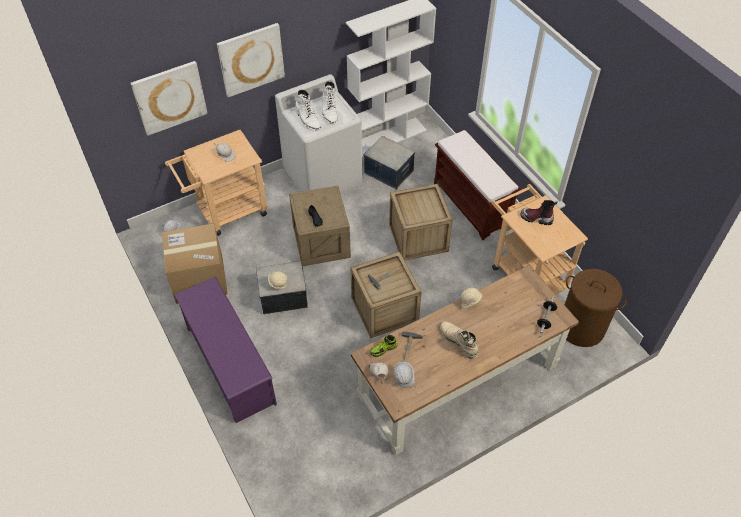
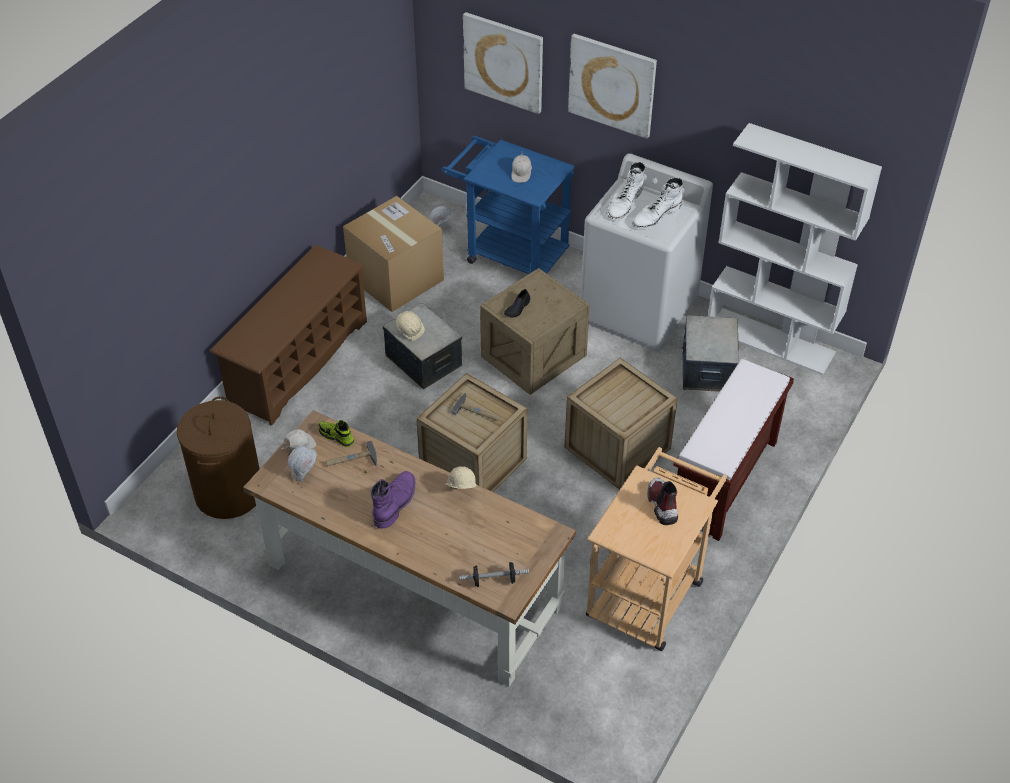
camera: 60 degrees right, 5 degrees down
beige cart [165,130,268,236] -> blue cart [442,136,575,274]
purple shoe rack [174,277,277,423] -> brown shoe rack [210,245,367,426]
beige boot [439,321,478,359] -> purple boot [371,471,415,529]
brown laundry basket [565,269,626,347] -> brown laundry basket moved to [177,397,260,519]

